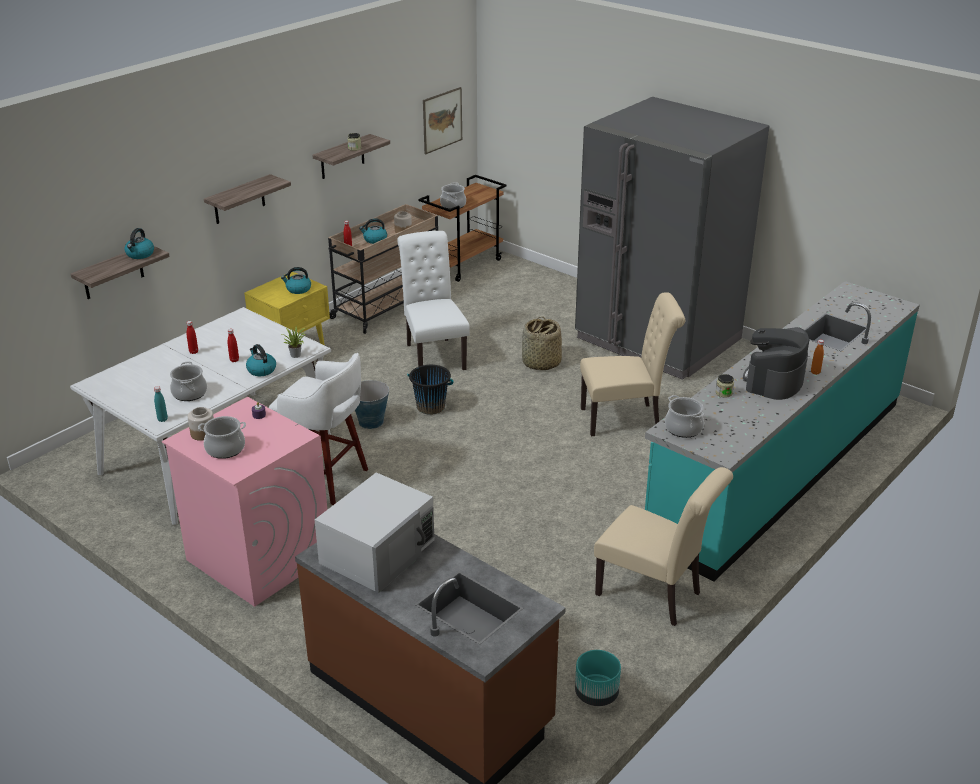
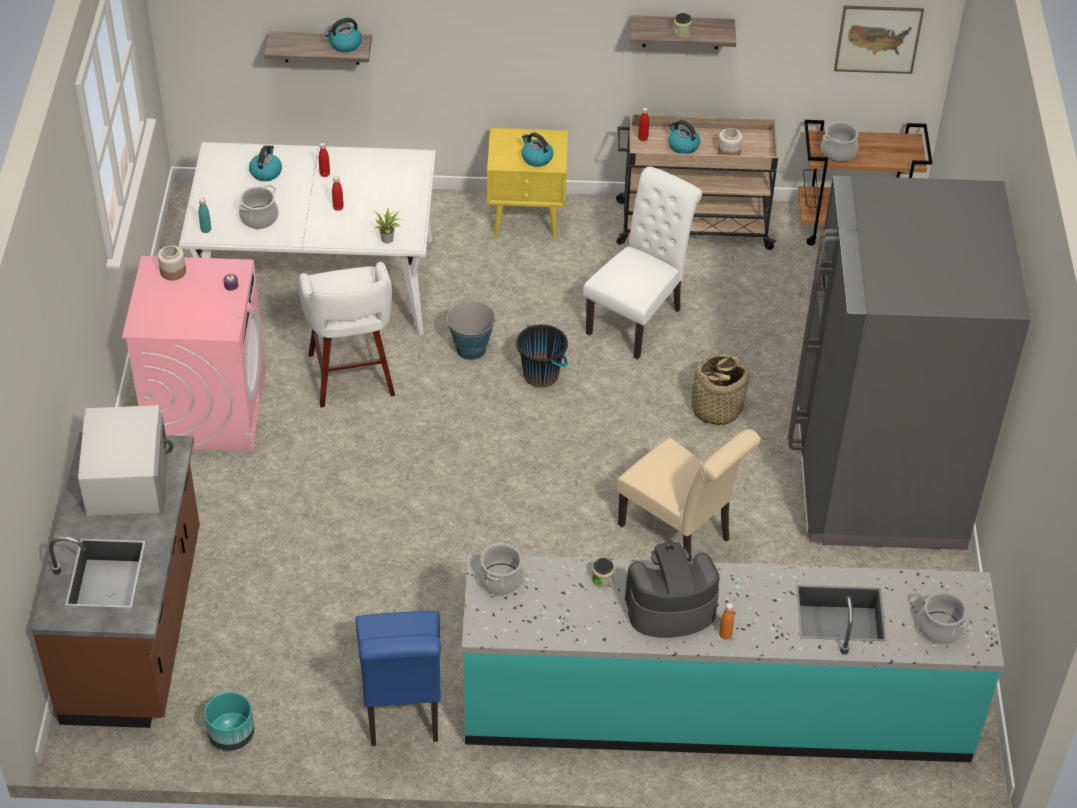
camera: 50 degrees right, 15 degrees up
cooking pot [198,416,246,459] -> cooking pot moved to [918,589,970,644]
shelf [204,174,291,224] -> none
kettle [246,344,276,376] -> kettle moved to [249,145,282,181]
white microwave [315,472,434,593] -> white microwave turned 90 degrees counterclockwise [78,405,174,516]
beige chair [594,467,733,626] -> blue chair [356,611,441,746]

